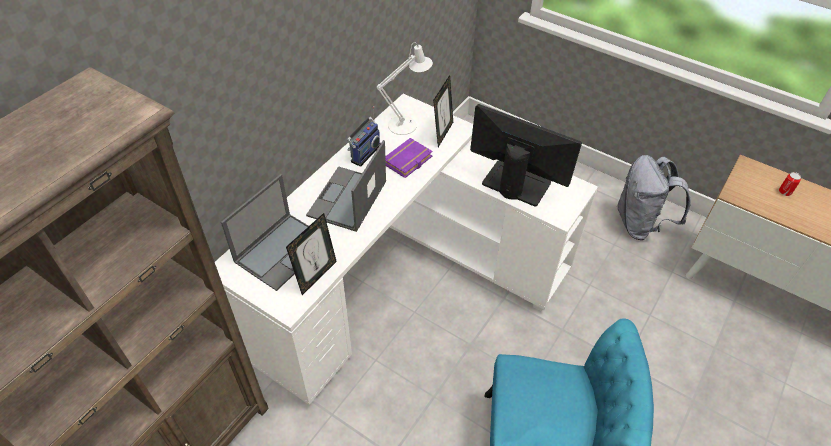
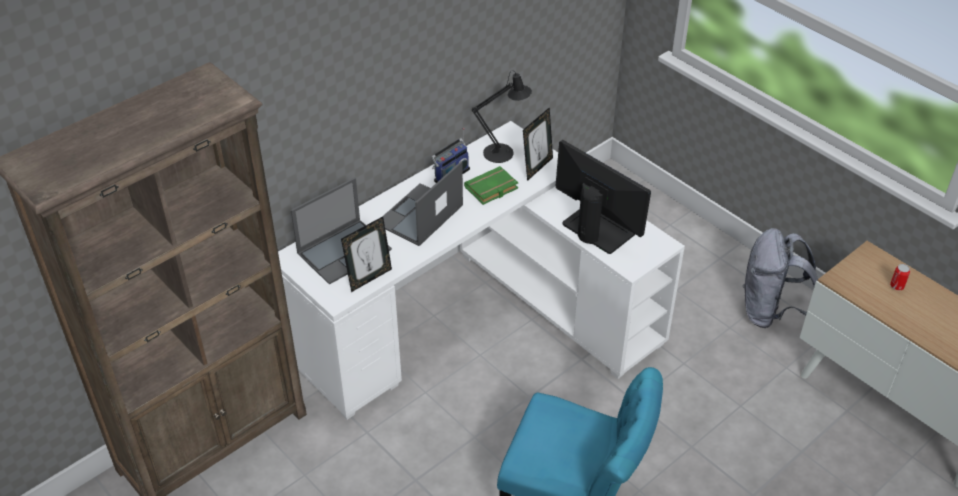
camera: 15 degrees right, 5 degrees down
white table lamp [377,42,433,135] -> black table lamp [472,71,532,163]
purple book [385,138,433,178] -> green book [464,166,518,205]

